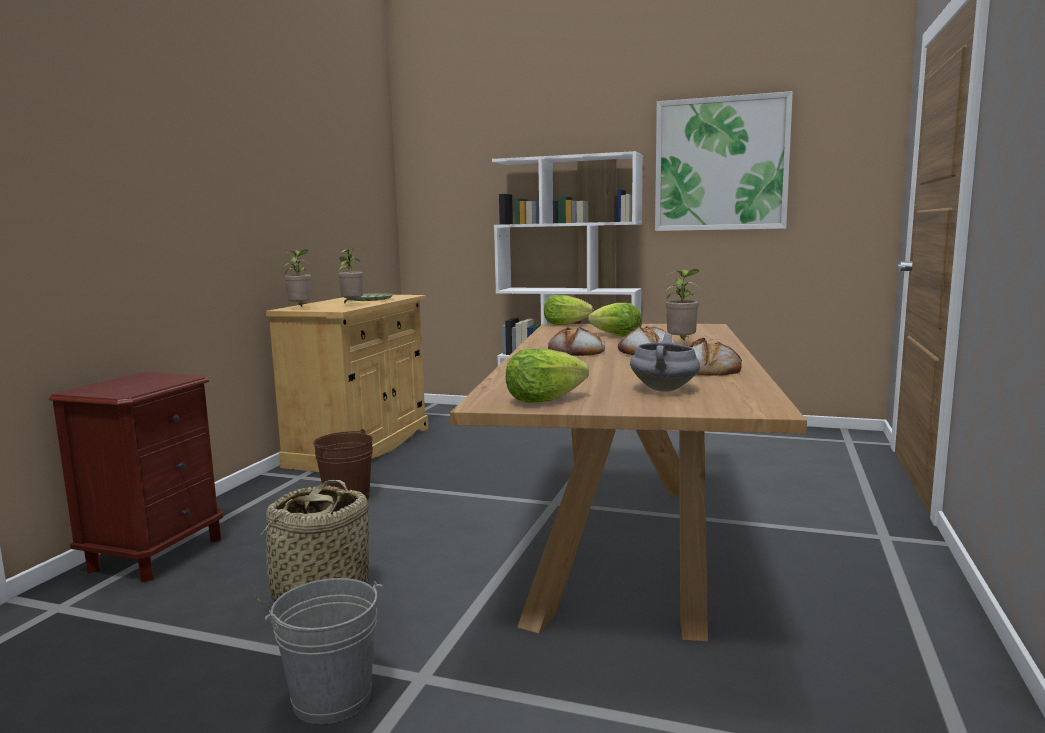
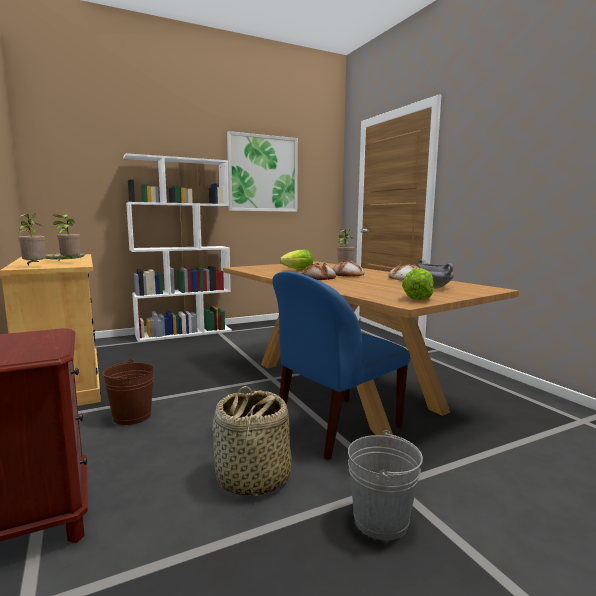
camera: 45 degrees left, 0 degrees up
lettuce [544,295,594,325] -> none
none -> blue chair [272,271,410,460]

